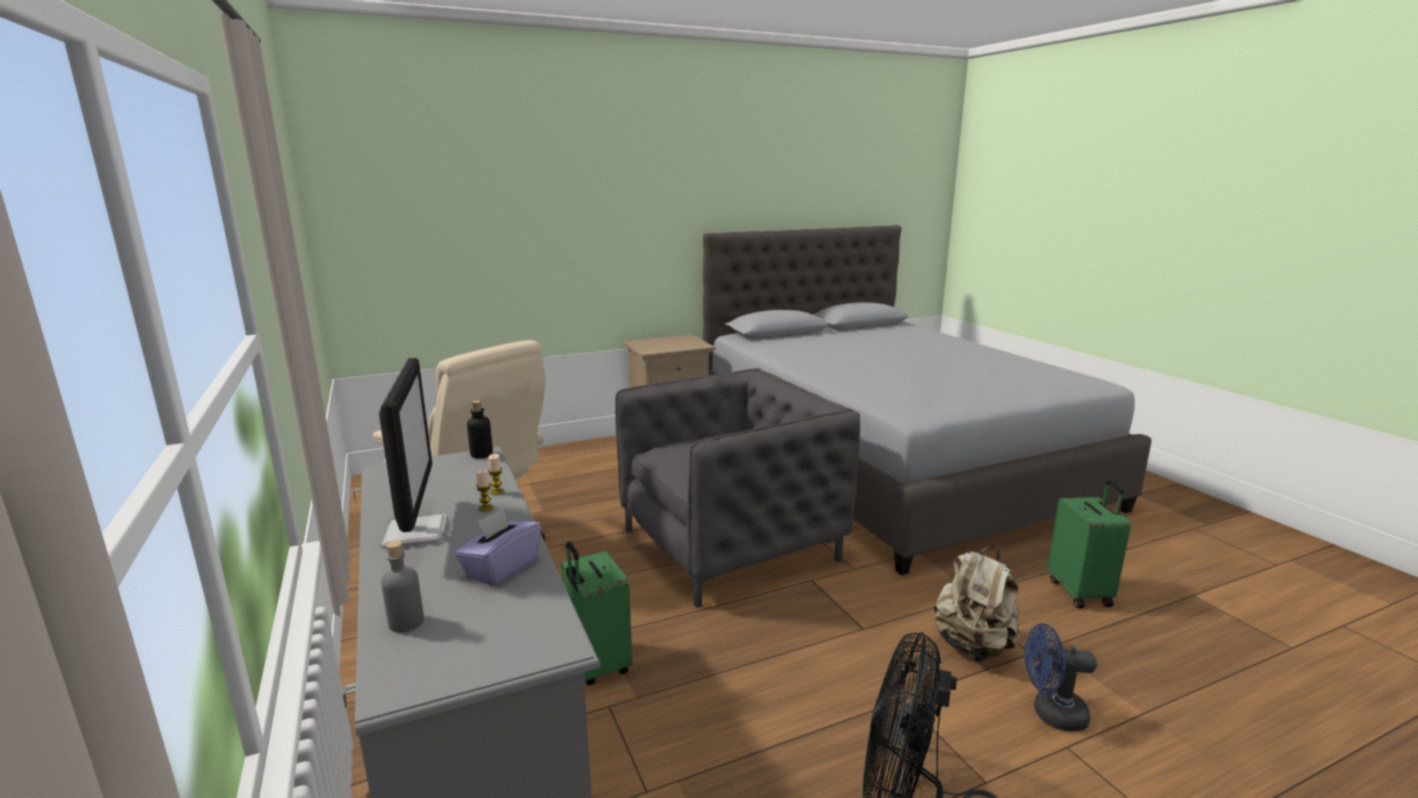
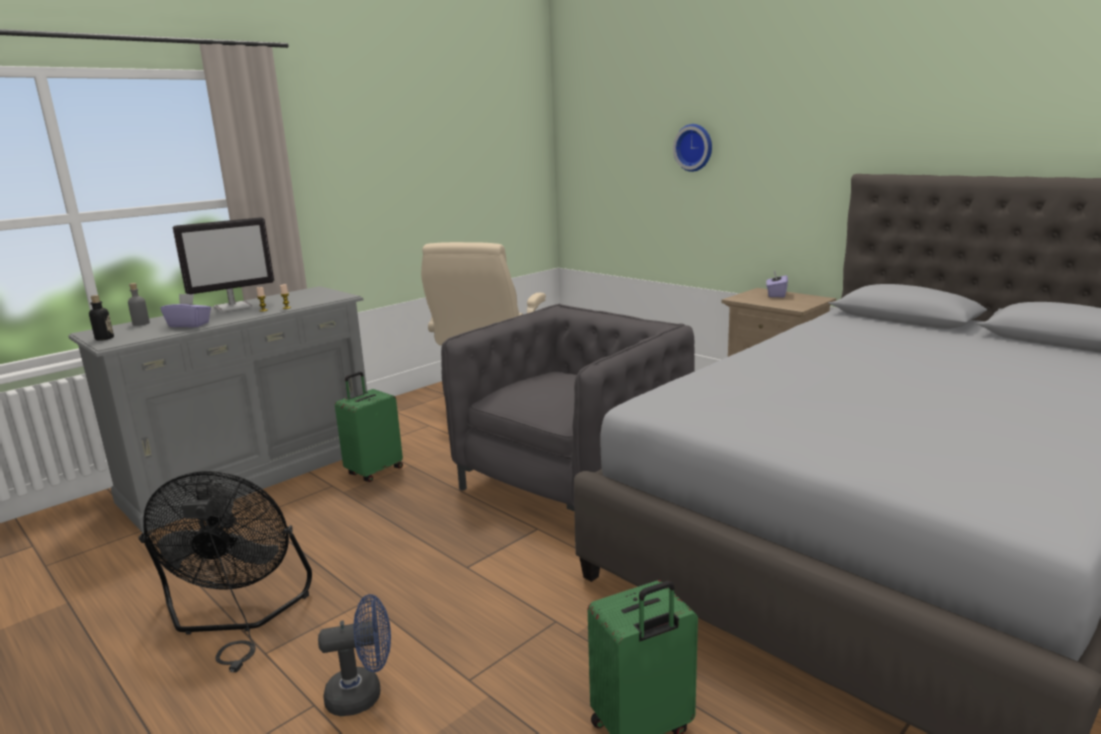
camera: 70 degrees right, 0 degrees up
bottle [467,400,493,458] -> bottle moved to [89,295,114,341]
grey armchair [615,368,860,608] -> grey armchair turned 90 degrees counterclockwise [441,303,695,511]
beige backpack [934,545,1020,662] -> none
blue fan [1025,623,1097,732] -> blue fan turned 90 degrees clockwise [318,594,391,716]
none -> wall clock [673,124,712,172]
none -> purple tissue box [766,270,788,297]

